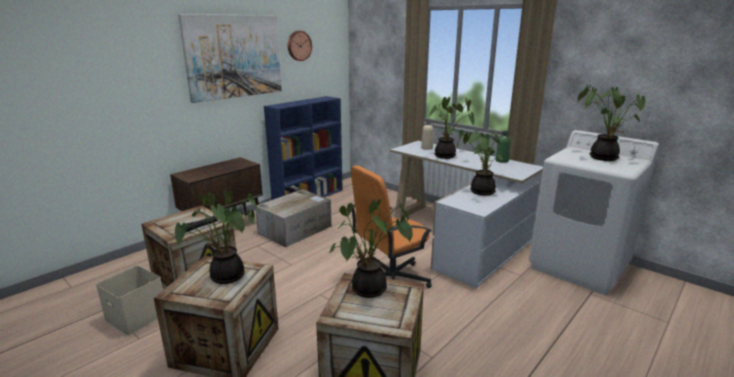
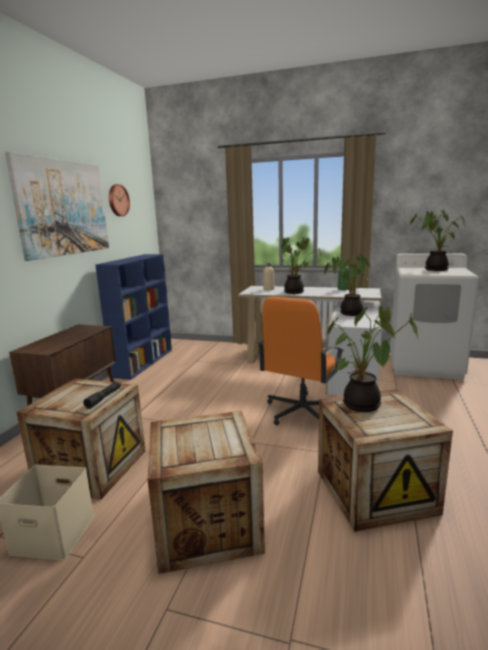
camera: 25 degrees left, 5 degrees down
potted plant [175,190,260,284] -> none
cardboard box [255,189,332,247] -> none

